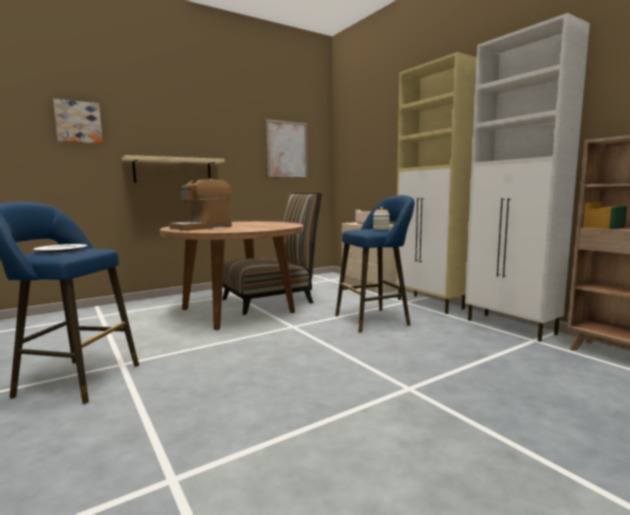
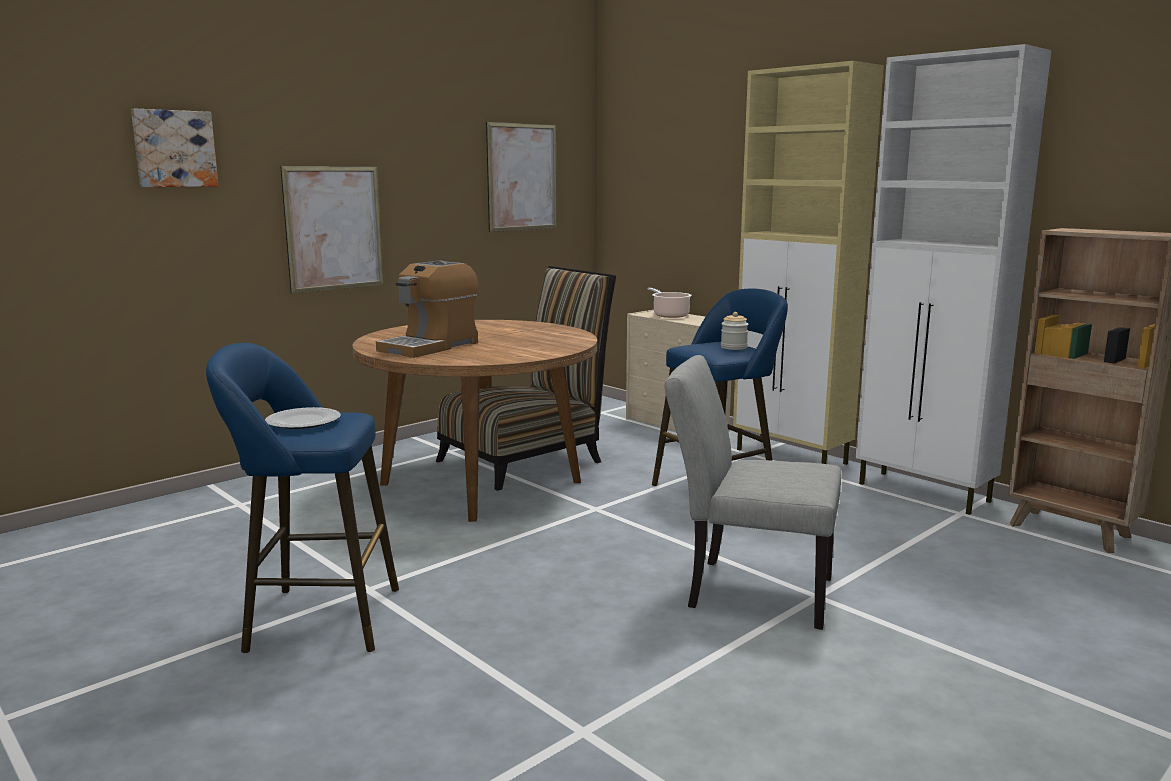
camera: 10 degrees left, 5 degrees up
beige shelf [122,155,225,183] -> picture [280,166,384,294]
none -> grey chair [664,355,841,630]

